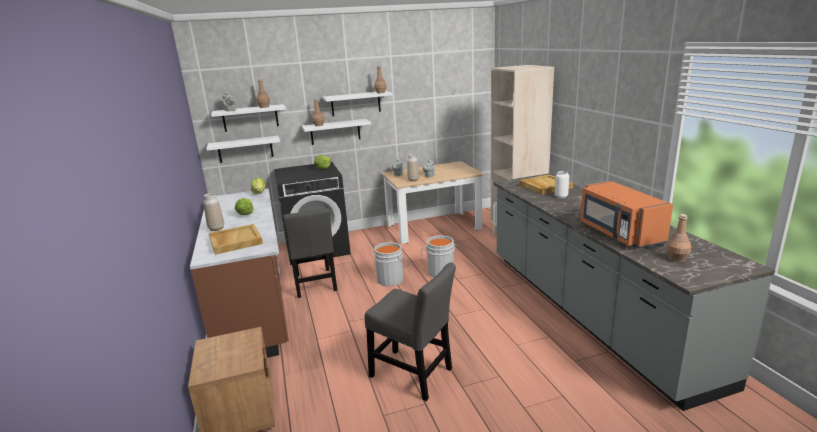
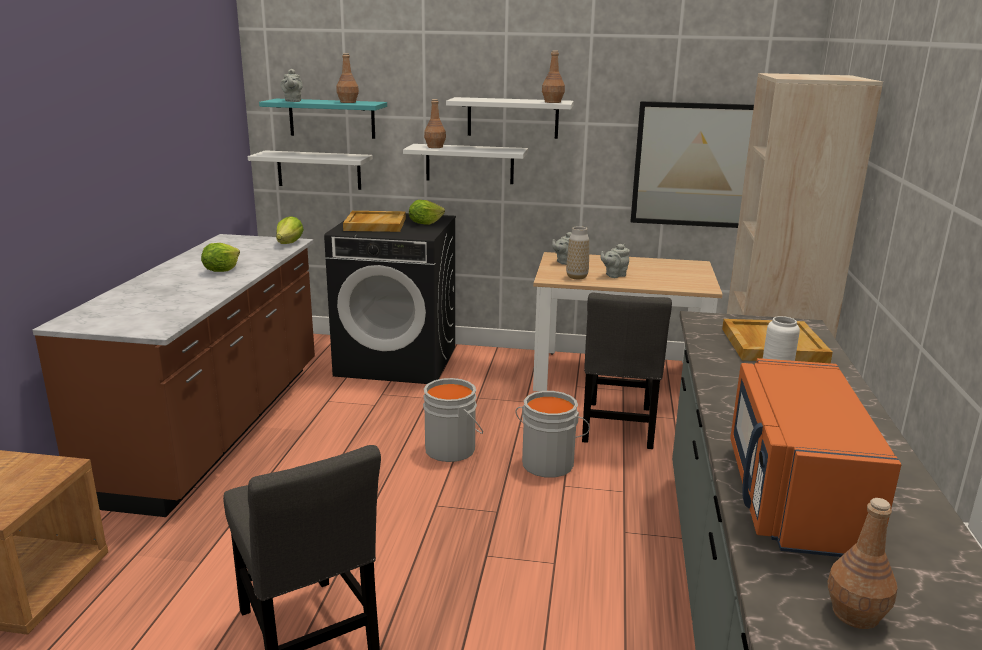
camera: 25 degrees right, 0 degrees up
vase [203,193,224,231] -> none
beige tray [209,224,263,255] -> beige tray moved to [343,211,406,232]
white shelf [211,104,286,132] -> turquoise shelf [259,99,387,139]
grey chair [283,208,337,298] -> grey chair moved to [582,293,672,449]
none -> picture [631,101,754,228]

